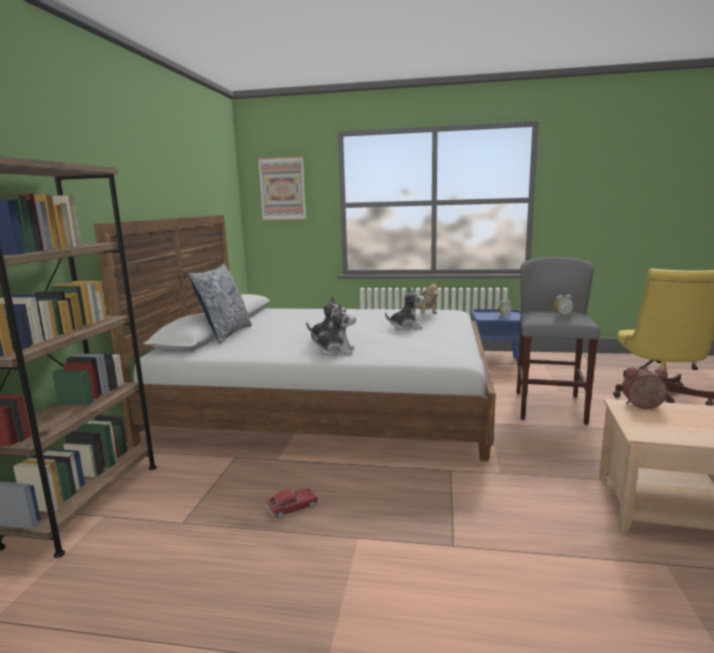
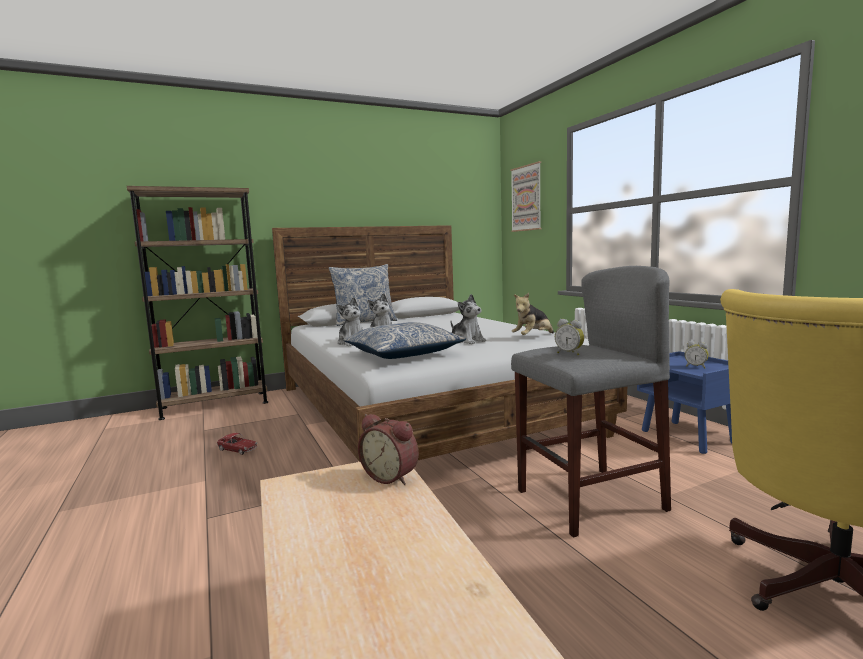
camera: 55 degrees right, 5 degrees down
alarm clock [622,367,668,409] -> alarm clock turned 150 degrees clockwise [358,414,419,485]
none -> pillow [343,322,466,359]

